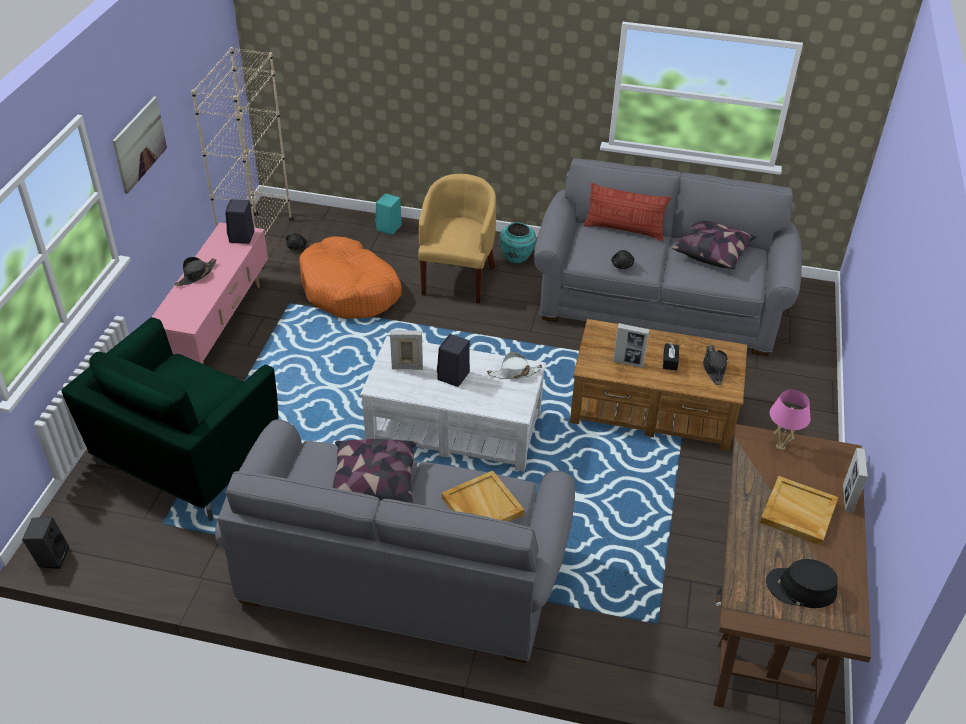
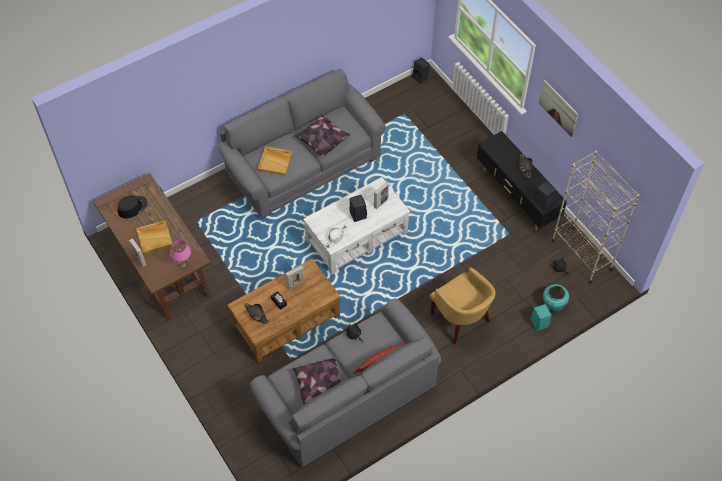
camera: 135 degrees right, 15 degrees up
green armchair [62,317,279,521] -> none
pink tv stand [152,222,268,364] -> black tv stand [476,131,567,231]
orange dog bed [299,236,402,319] -> none
turquoise vase [499,222,536,263] -> turquoise vase moved to [543,284,569,312]

